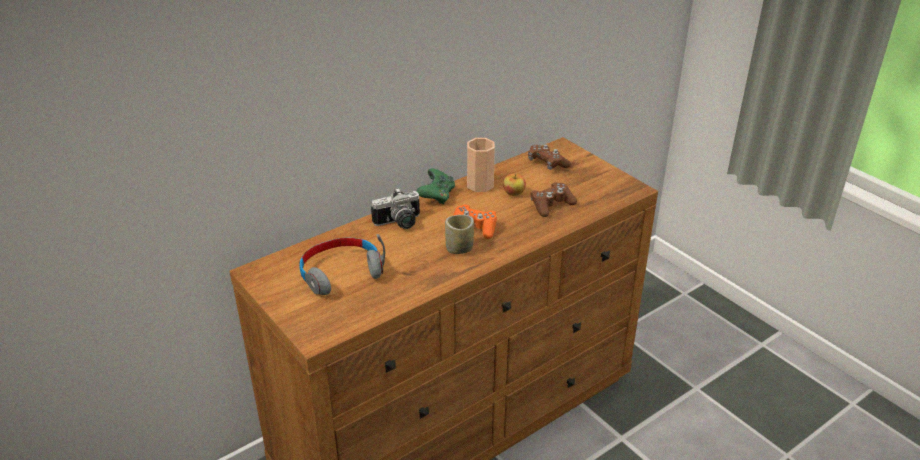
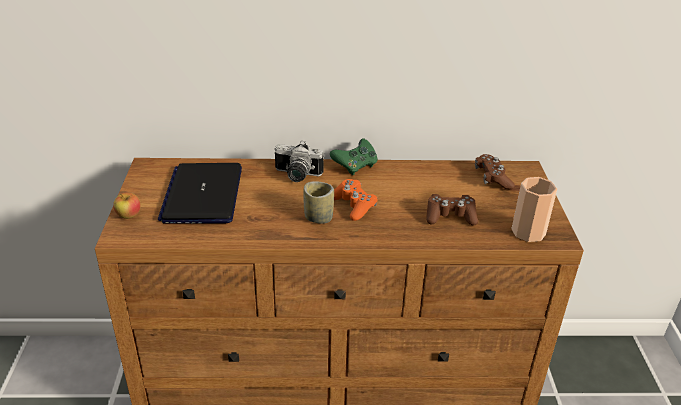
camera: 35 degrees right, 0 degrees up
grey headphones [299,234,385,295] -> laptop [158,163,242,223]
cup [467,138,495,192] -> cup moved to [511,177,557,242]
apple [503,174,526,196] -> apple moved to [113,192,141,219]

